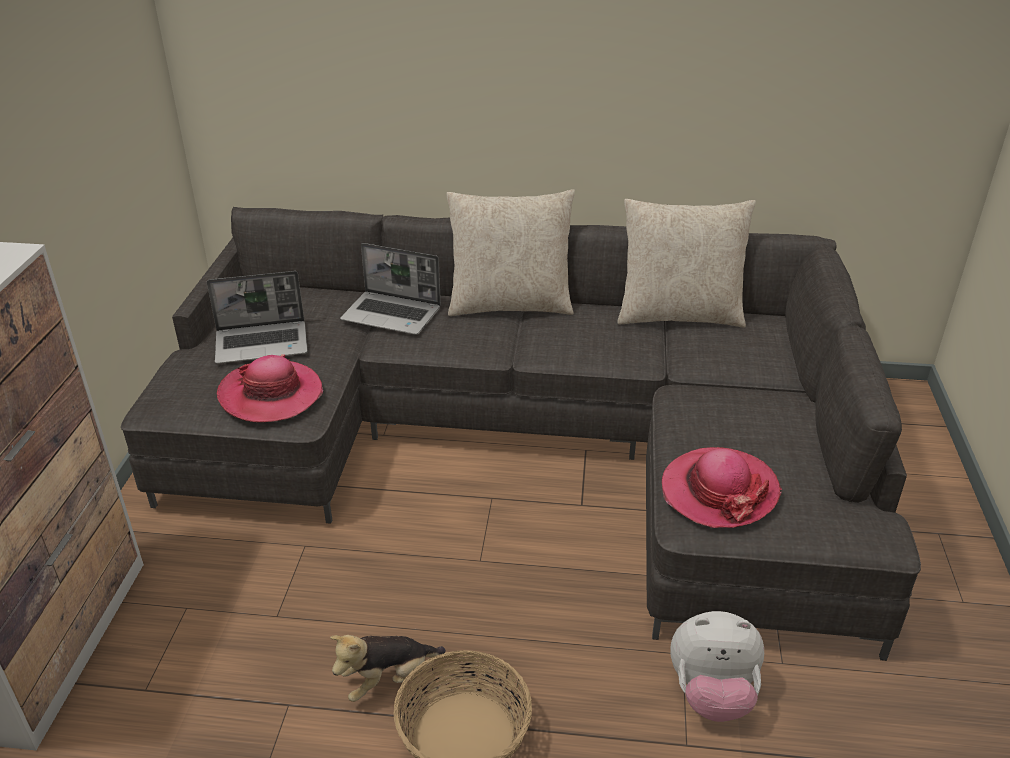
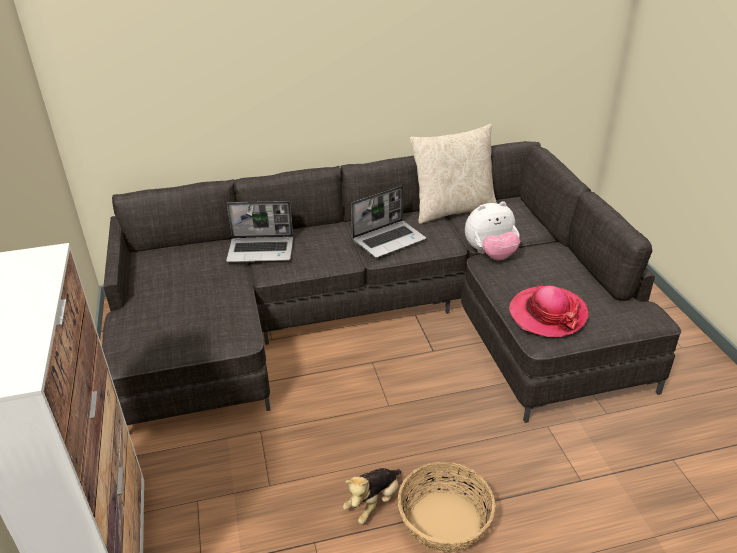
camera: 20 degrees left, 0 degrees up
laptop [207,271,308,364] -> laptop moved to [351,186,426,258]
hat [217,354,323,423] -> none
beige pillow [446,189,575,316] -> none
plush toy [670,611,764,722] -> plush toy moved to [465,201,520,260]

